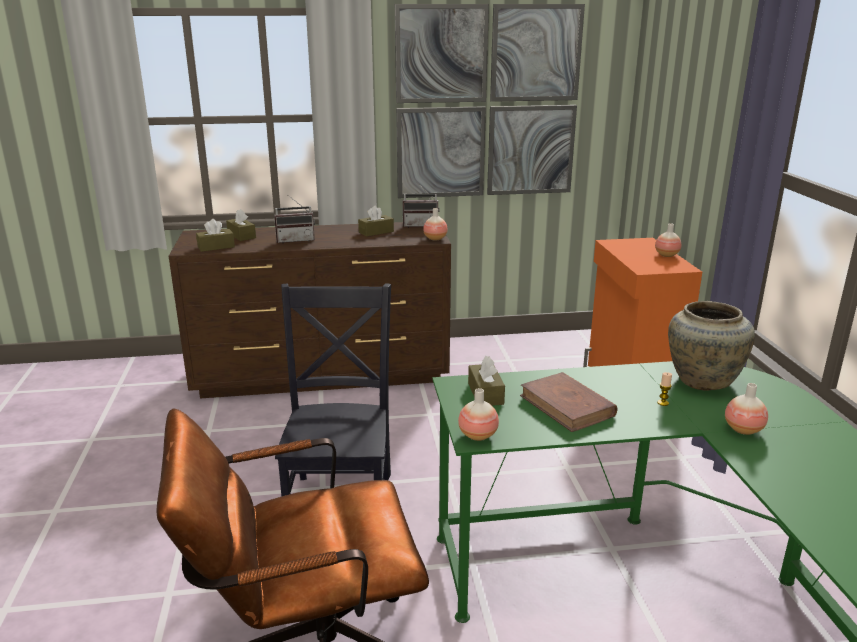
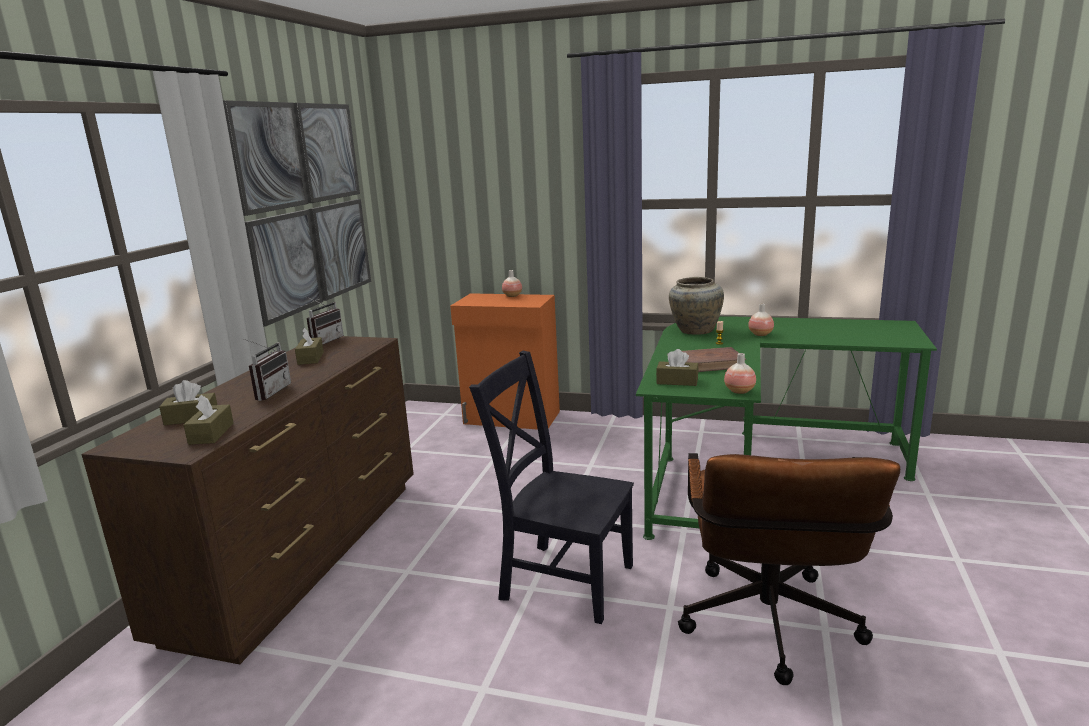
camera: 65 degrees left, 5 degrees down
vase [423,208,448,241] -> none

